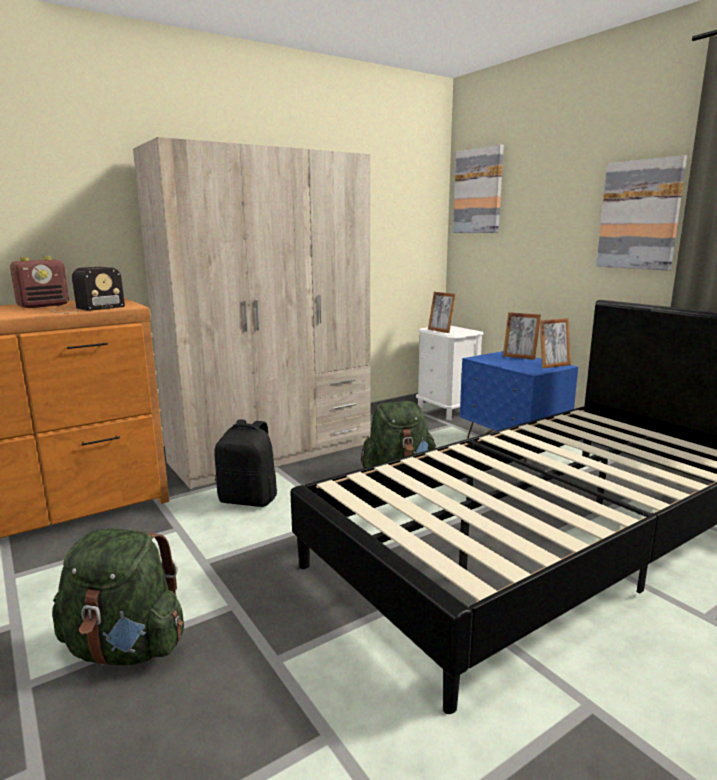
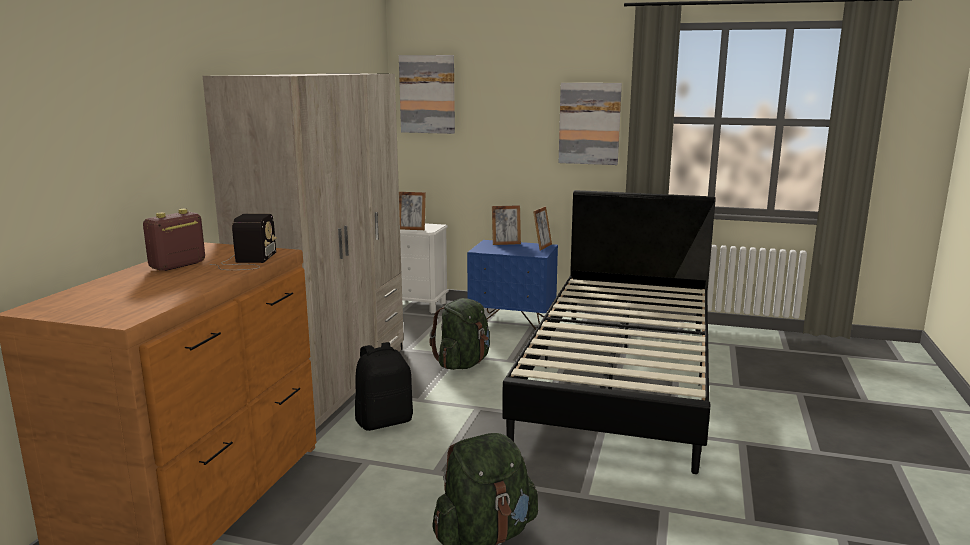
camera: 40 degrees left, 0 degrees up
radio [10,256,69,308] -> radio turned 150 degrees counterclockwise [143,209,205,271]

